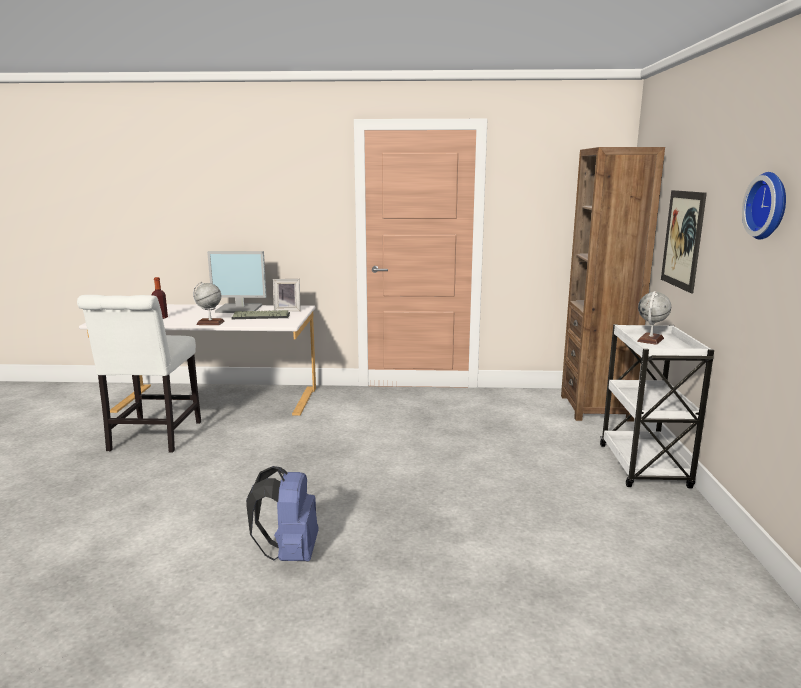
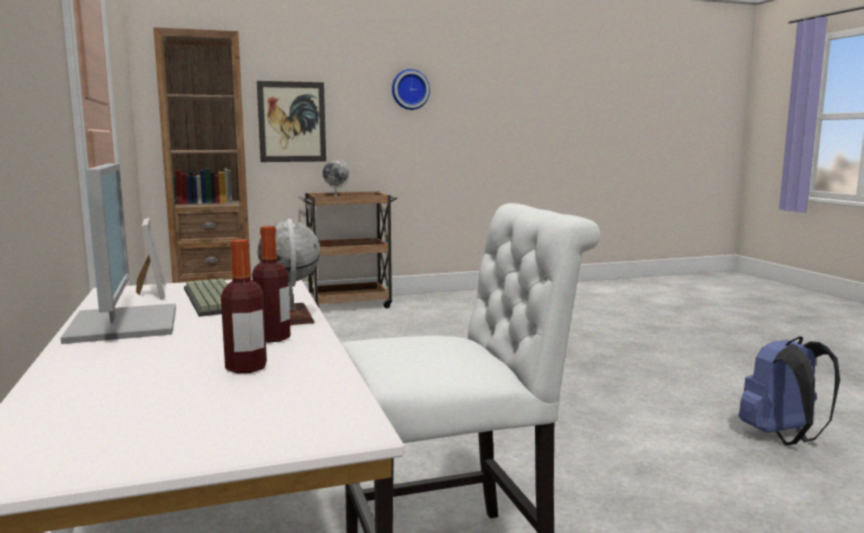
camera: 110 degrees left, 5 degrees down
blue backpack [246,466,318,561] -> blue backpack moved to [738,336,840,445]
white cart [600,324,714,488] -> brown cart [298,191,397,308]
none -> bottle [252,226,291,343]

